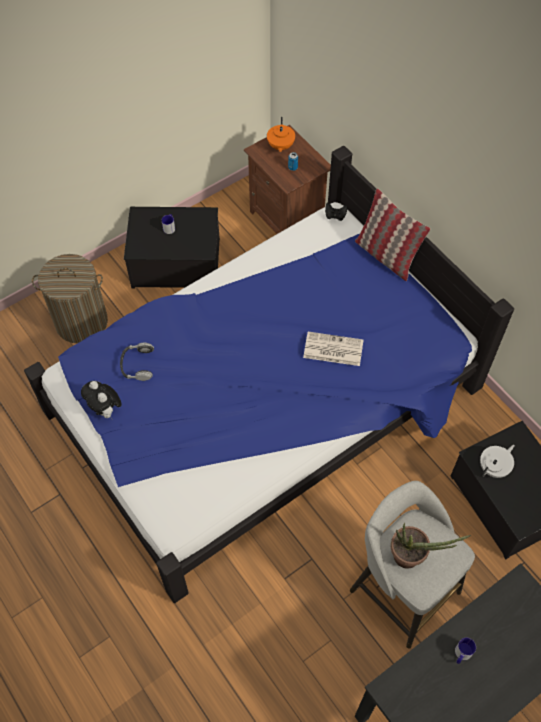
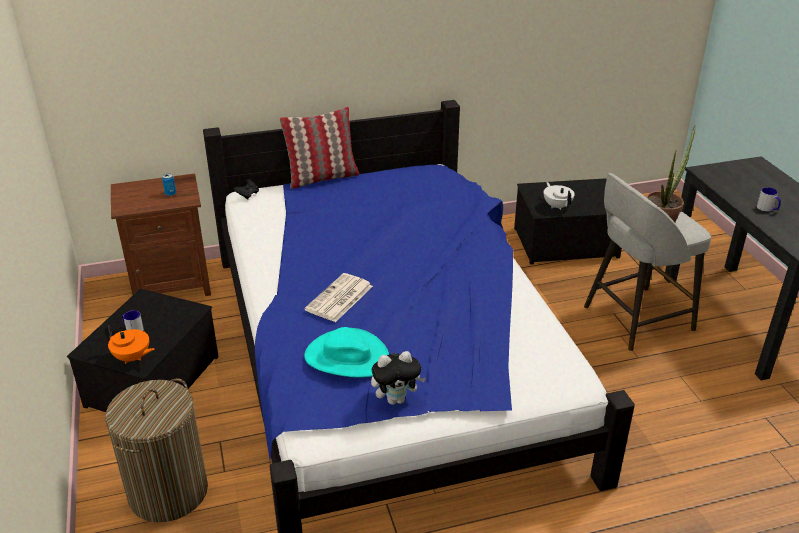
camera: 70 degrees left, 25 degrees down
headphones [120,342,154,381] -> turquoise hat [304,327,389,378]
orange teapot [267,117,295,152] -> orange teapot moved to [105,325,155,364]
newspaper [303,332,363,366] -> newspaper moved to [305,273,373,322]

